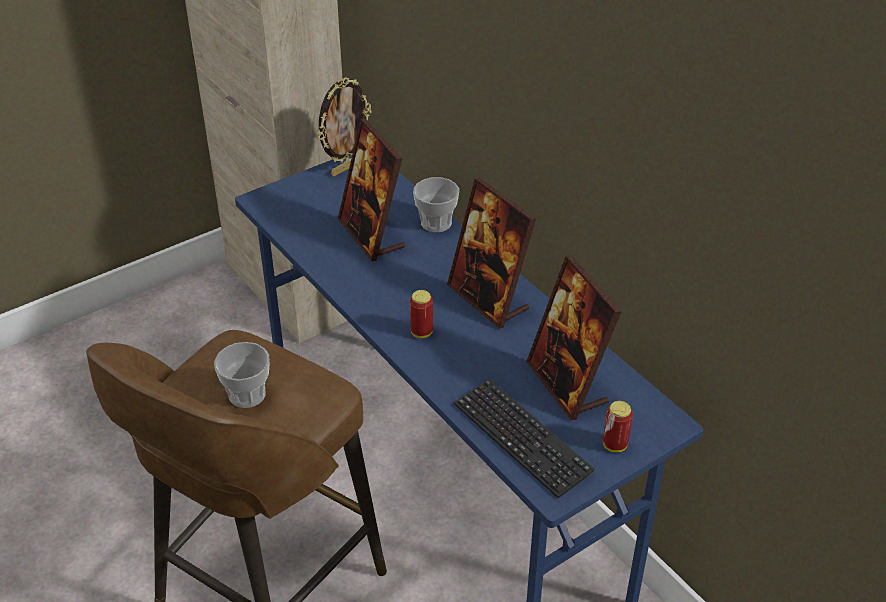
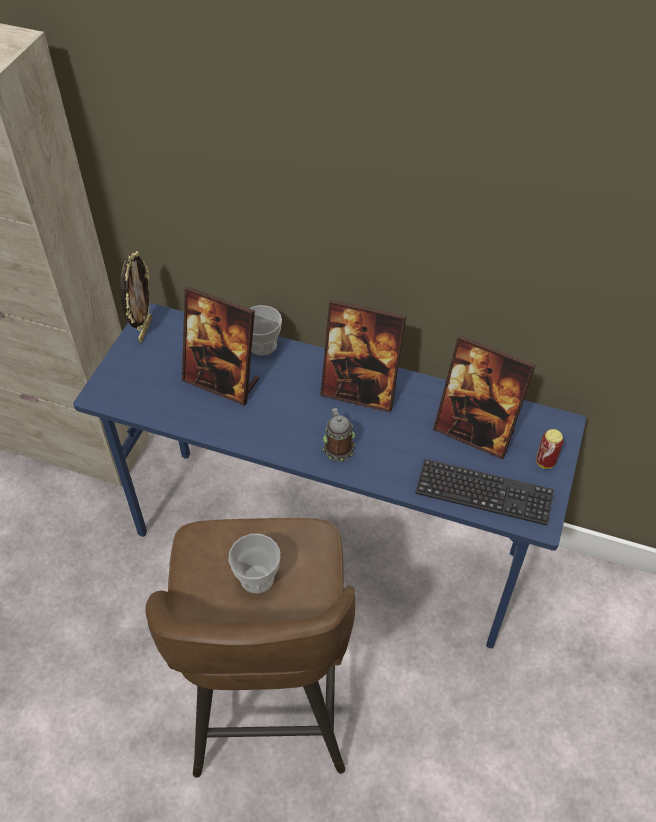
camera: 35 degrees left, 10 degrees up
can [410,290,433,338] -> mug [323,408,355,461]

